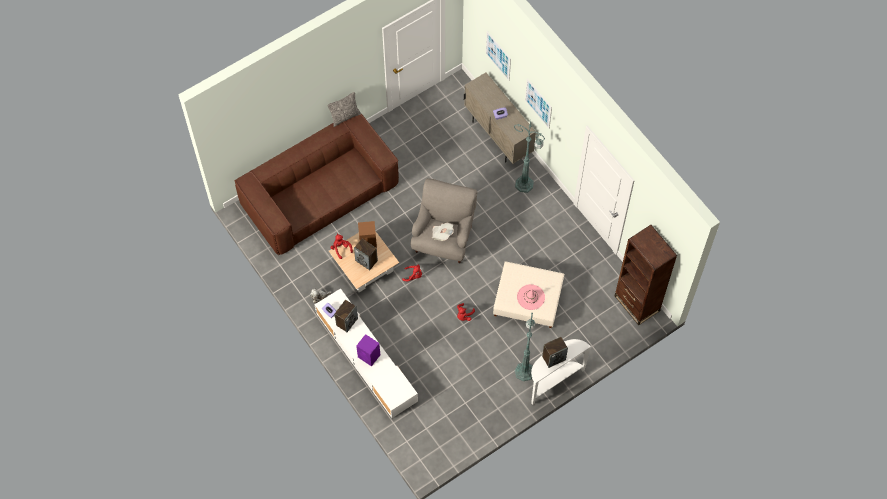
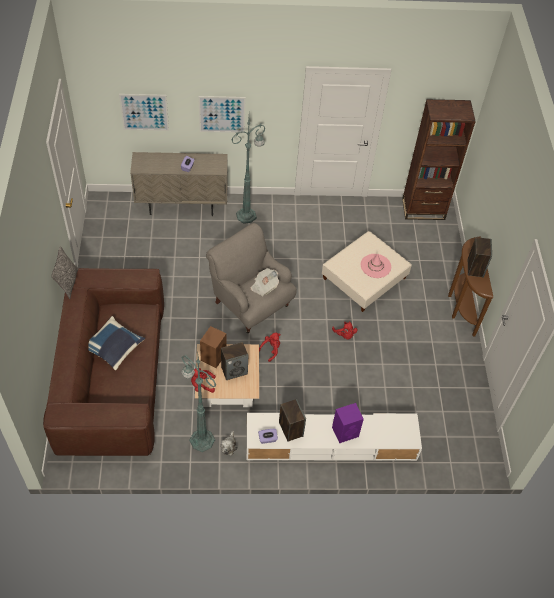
camera: 60 degrees left, 10 degrees down
green floor lamp [515,313,536,381] -> green floor lamp moved to [181,355,216,452]
white console table [531,339,591,405] -> brown console table [448,237,493,336]
none -> blue pillow [88,316,145,370]

